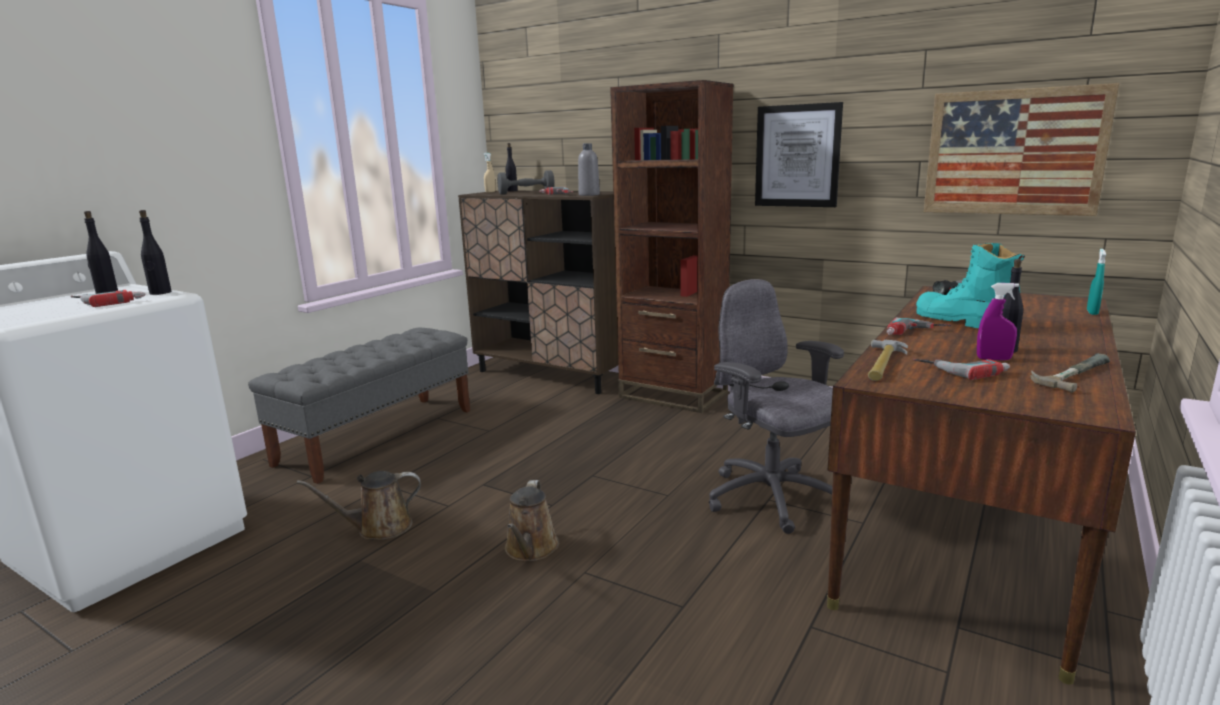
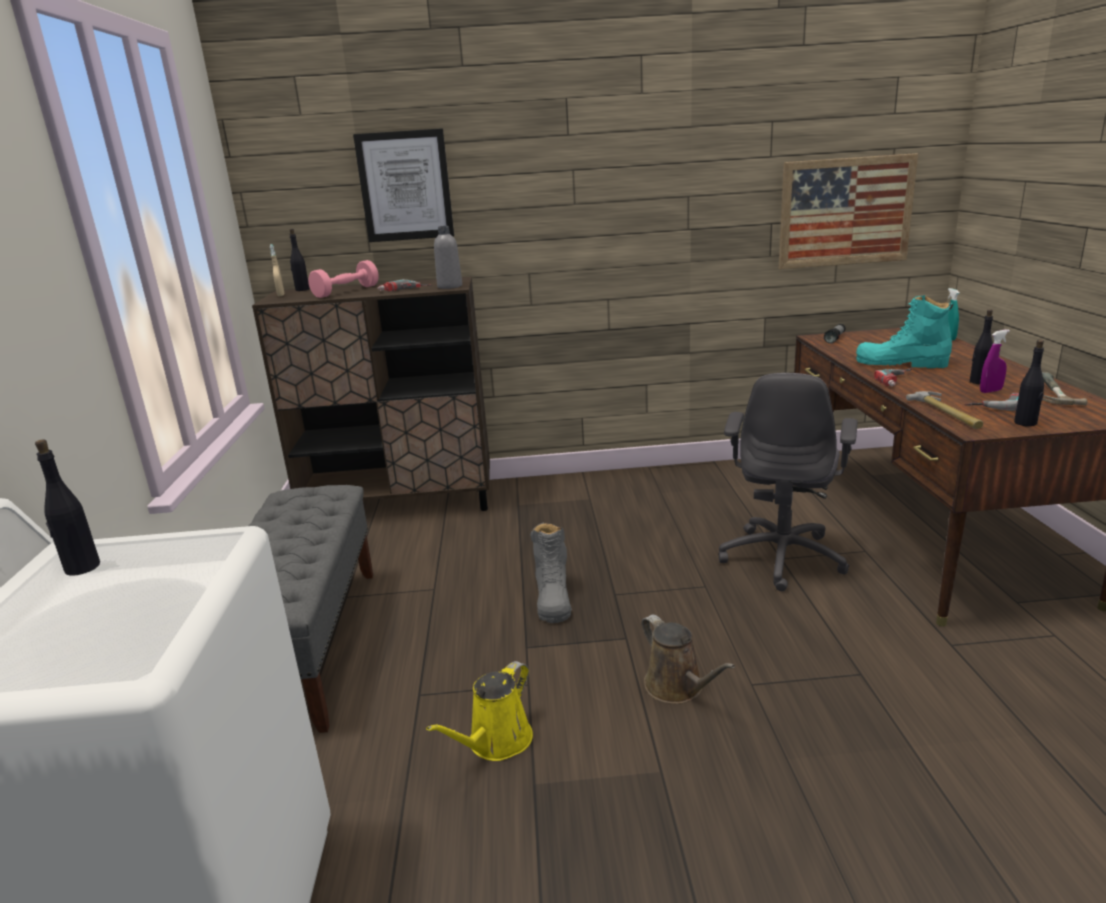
camera: 35 degrees left, 5 degrees up
power drill [71,290,146,307] -> none
black bottle [139,210,171,295] -> black bottle moved to [1014,340,1044,426]
brown watering can [297,471,421,540] -> yellow watering can [426,661,533,761]
grey dumbbell [497,170,555,195] -> pink dumbbell [308,260,379,298]
brown bookcase [610,80,734,413] -> none
grey office chair [709,279,844,534] -> grey office chair turned 90 degrees counterclockwise [718,373,858,591]
picture [755,102,843,207] -> picture moved to [353,128,454,242]
none -> grey boot [531,522,572,623]

